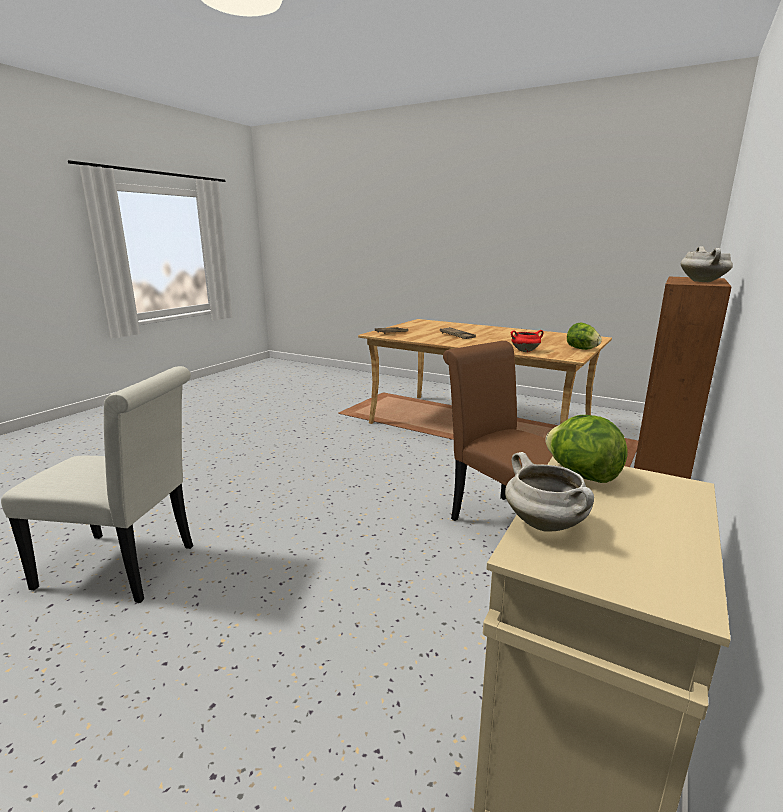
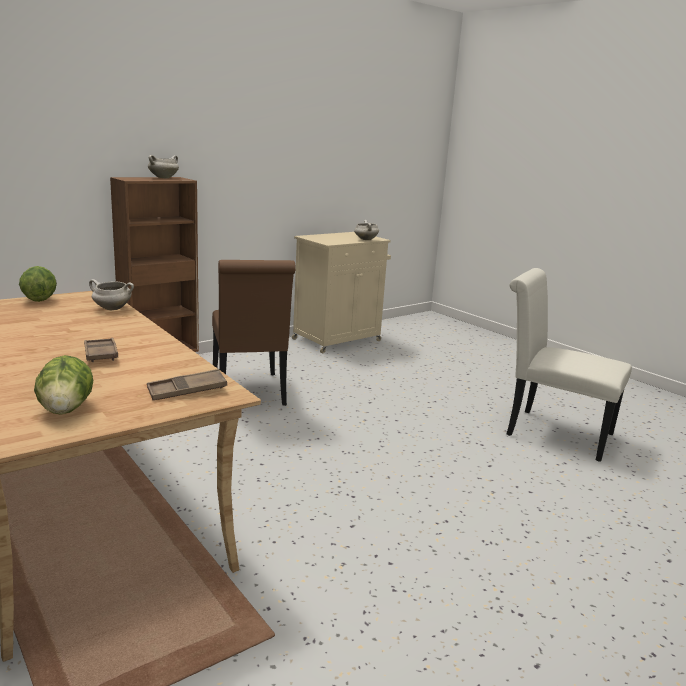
camera: 160 degrees left, 0 degrees up
red cooking pot [511,330,544,352] -> white cooking pot [89,279,134,310]
lettuce [545,415,628,483] -> lettuce moved to [34,355,93,415]

